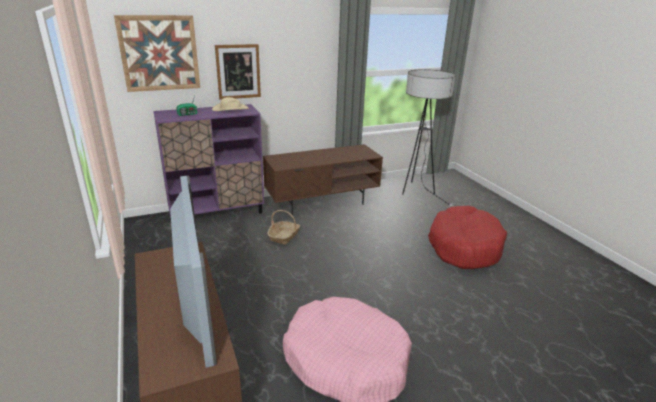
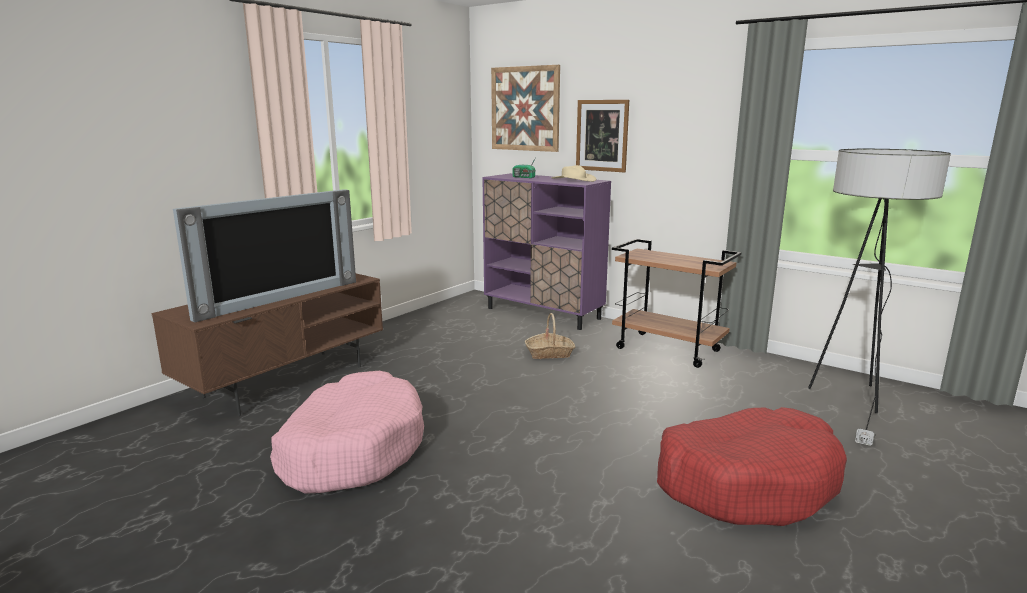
camera: 60 degrees right, 10 degrees down
brown tv stand [263,144,383,215] -> brown cart [612,239,742,368]

